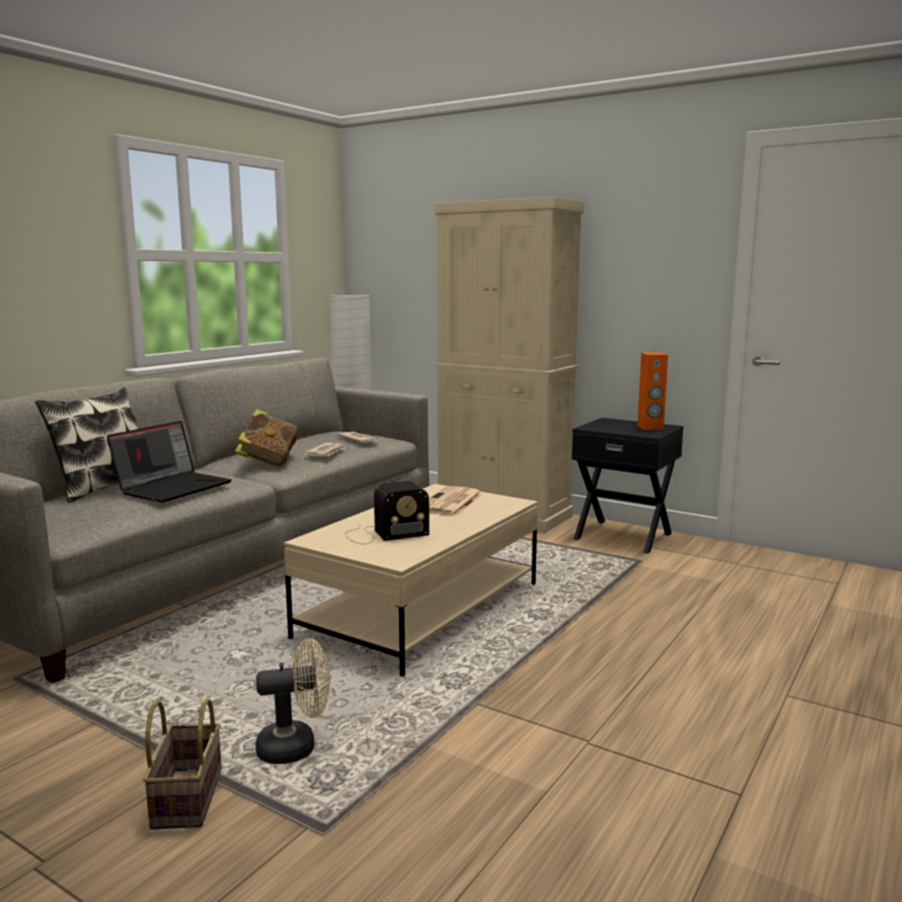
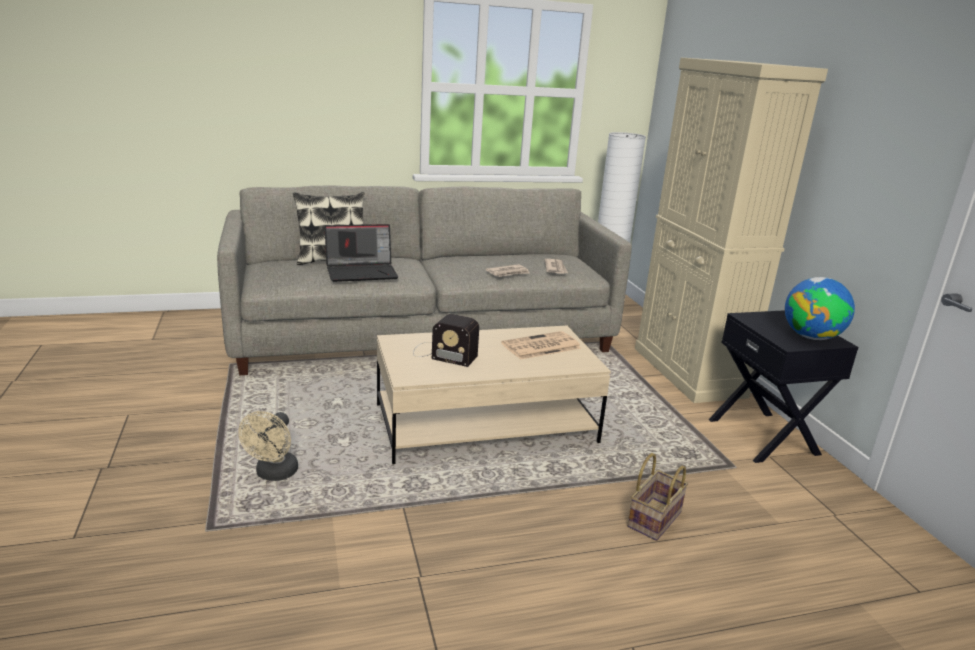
camera: 40 degrees right, 10 degrees up
basket [143,698,222,829] -> basket moved to [627,453,688,541]
book [235,409,299,467] -> none
beige fan [256,638,330,764] -> beige fan turned 75 degrees clockwise [238,411,298,481]
orange speaker [638,353,668,430] -> globe [785,277,855,340]

